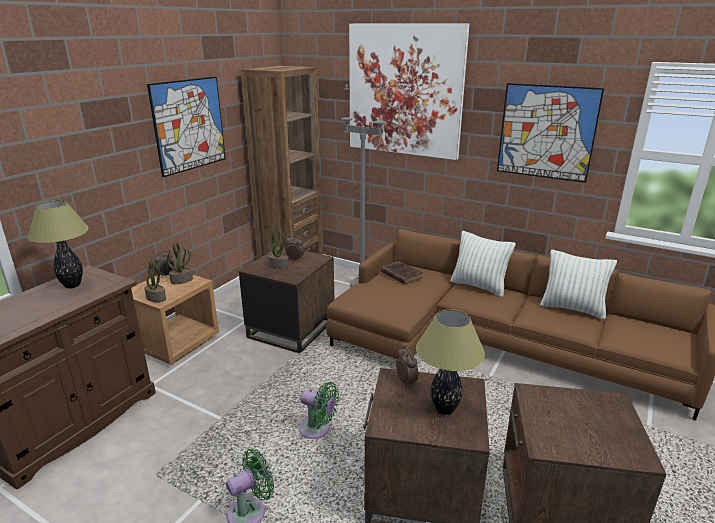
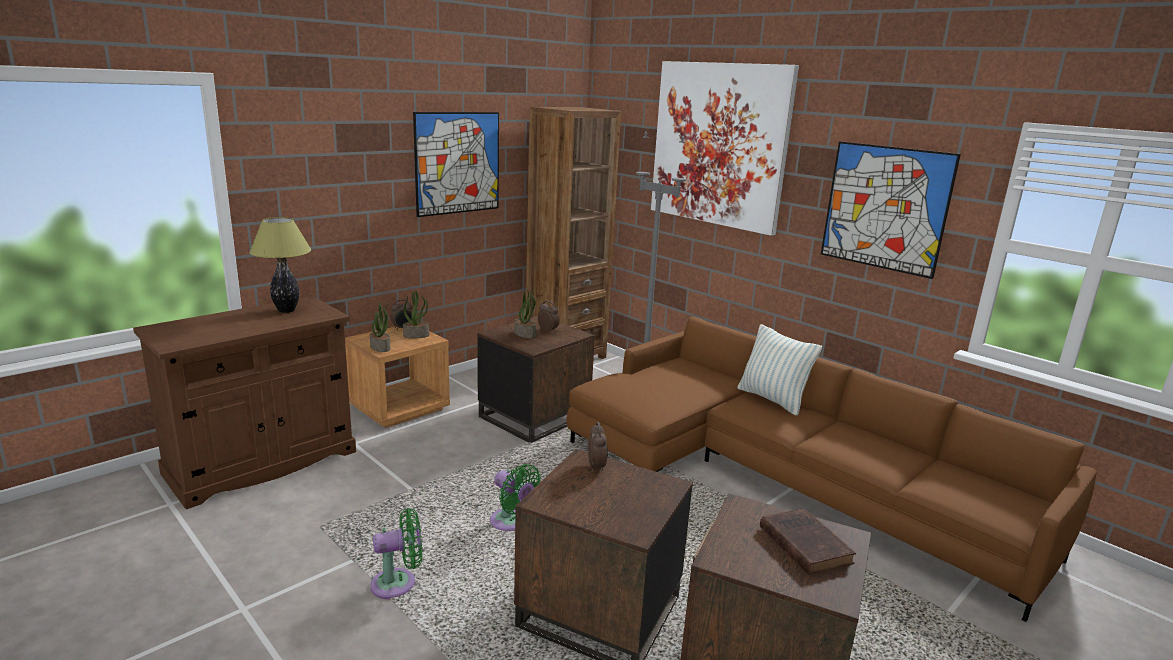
camera: 15 degrees right, 5 degrees down
brown book [381,261,423,285] -> brown book moved to [760,508,856,575]
table lamp [416,309,485,415] -> none
pillow [540,249,617,319] -> none

